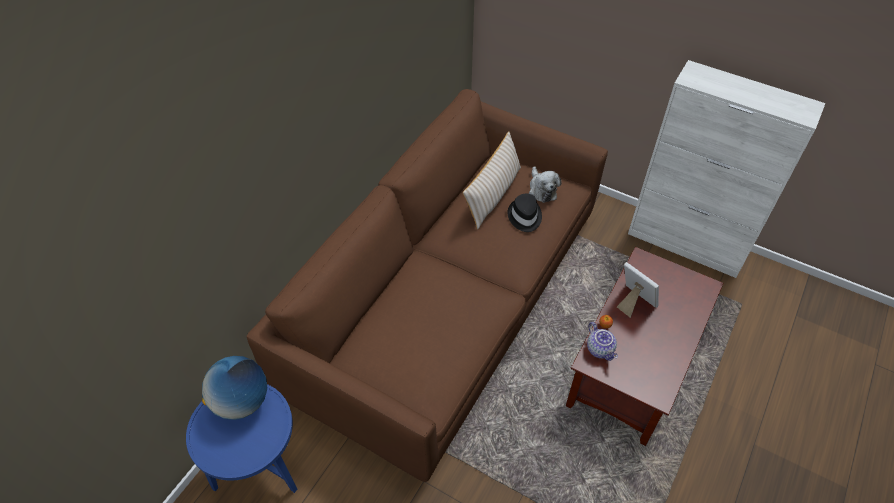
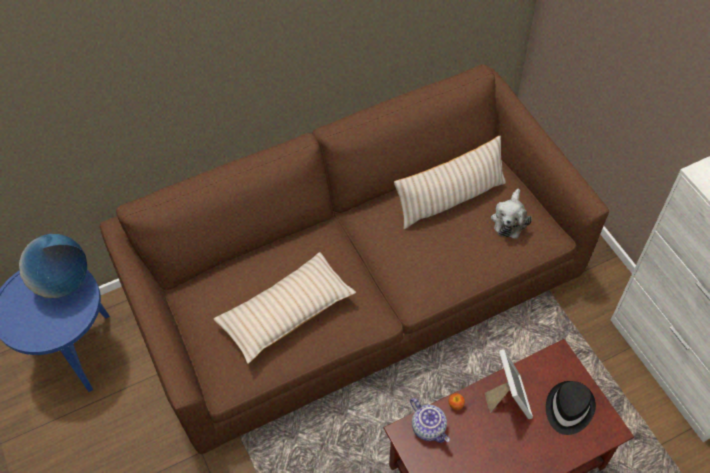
camera: 35 degrees right, 5 degrees up
black hat [508,194,542,232] -> black hat moved to [546,381,596,435]
teapot [587,322,618,361] -> teapot turned 45 degrees counterclockwise [410,398,450,443]
none -> beige pillow [214,252,356,364]

